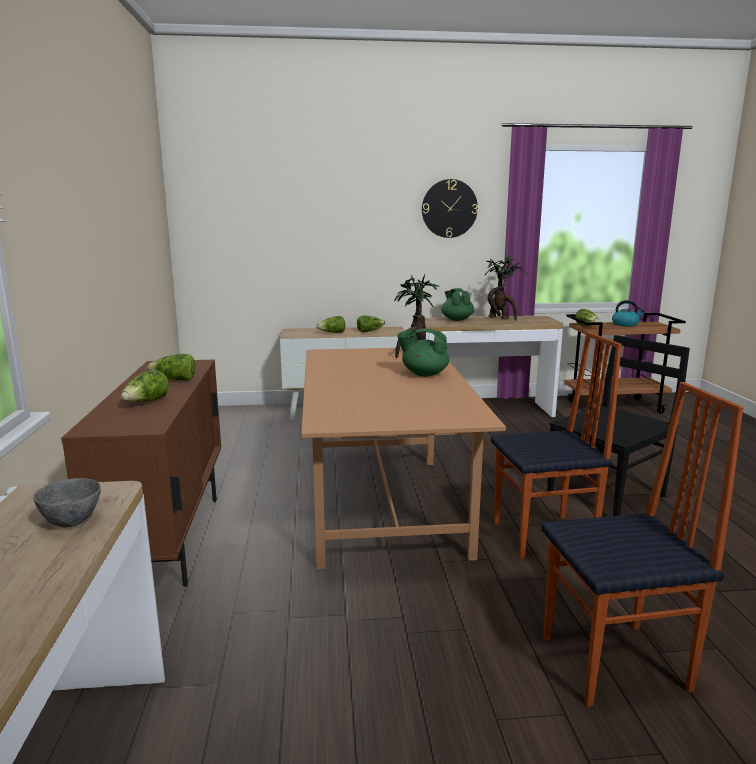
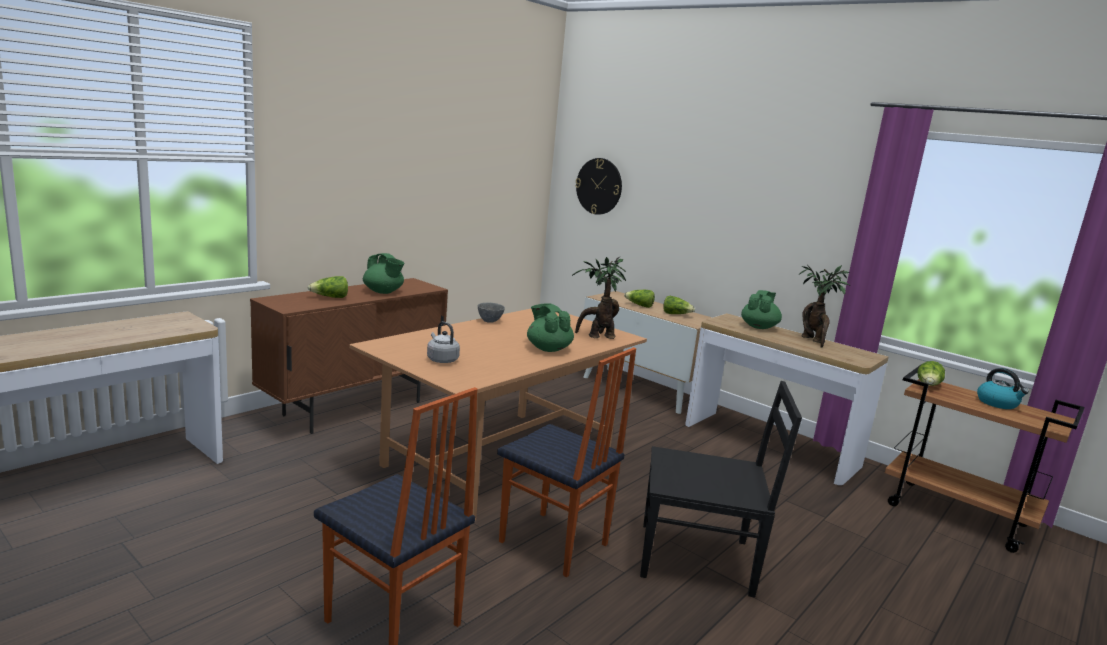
camera: 45 degrees right, 0 degrees up
grey bowl [33,478,101,528] -> grey bowl moved to [478,303,505,323]
lettuce [147,354,195,381] -> green teapot [363,253,404,294]
wall clock [422,179,478,238] -> wall clock moved to [575,158,622,215]
none -> grey kettle [427,321,460,363]

